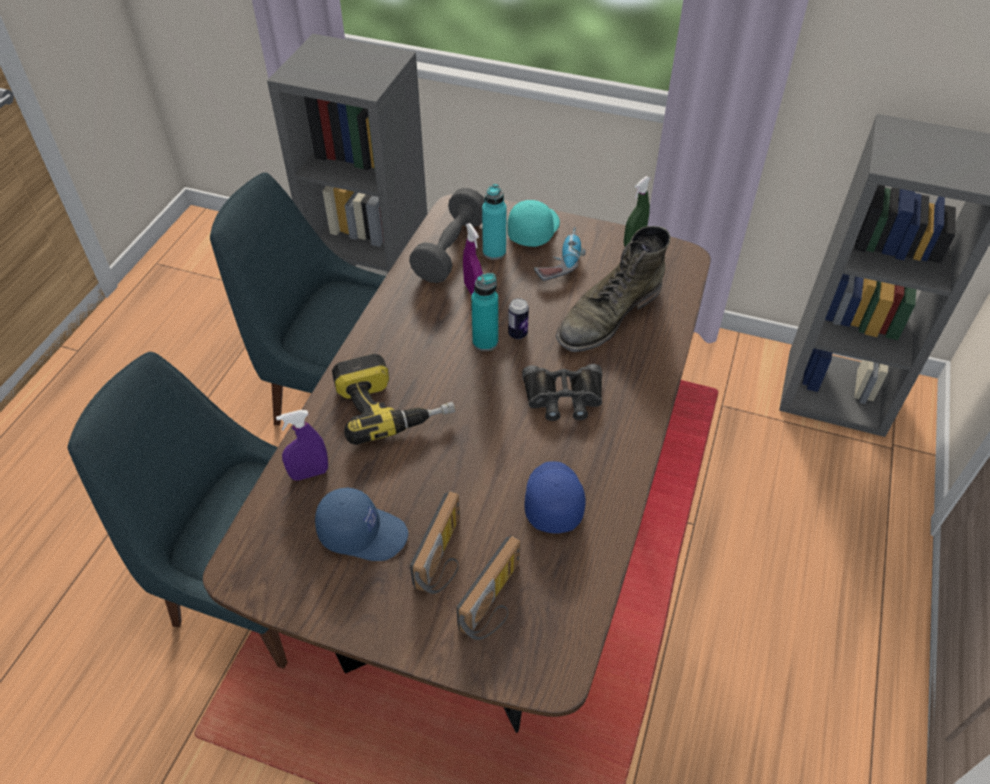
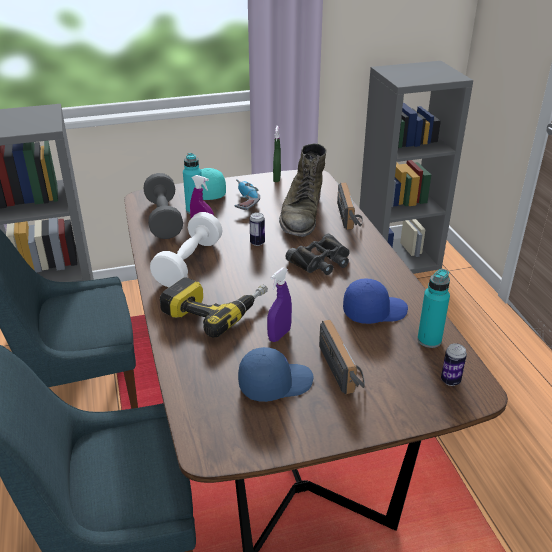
camera: 35 degrees left, 15 degrees down
purple spray bottle [276,410,328,481] -> purple spray bottle moved to [267,267,292,342]
radio [456,535,520,640] -> radio moved to [337,183,363,230]
turquoise bottle [471,273,498,351] -> turquoise bottle moved to [417,269,450,348]
blue cap [524,461,586,534] -> blue cap turned 105 degrees clockwise [343,279,408,324]
none -> white dumbbell [150,212,223,287]
none -> can [441,343,467,386]

